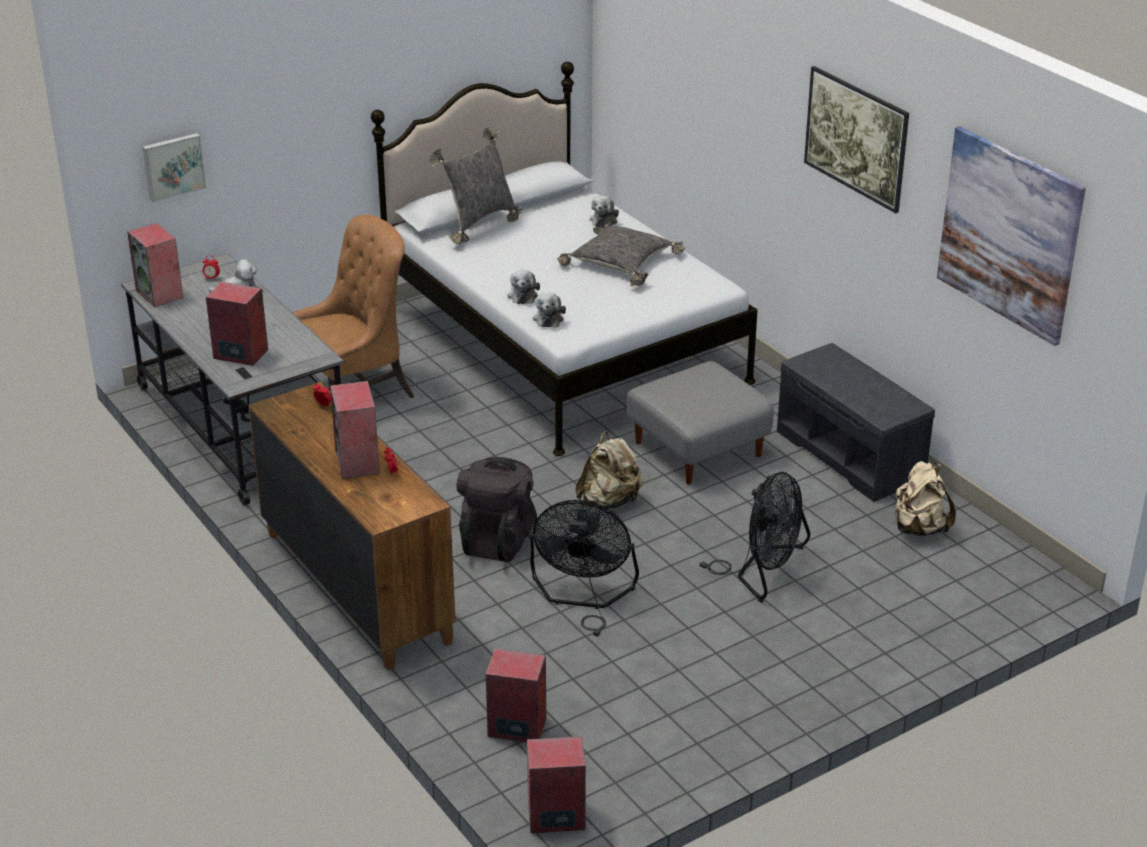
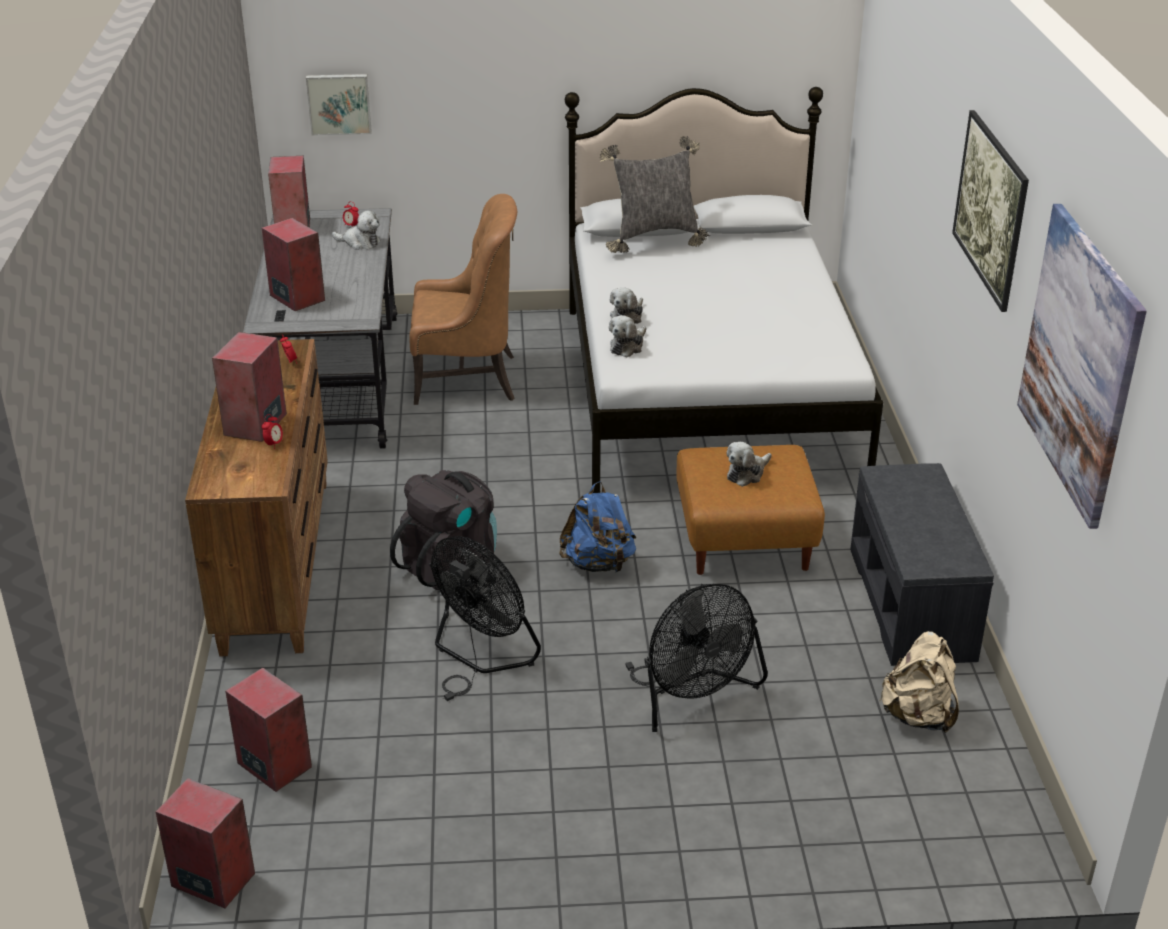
camera: 30 degrees right, 0 degrees up
pillow [557,223,685,286] -> none
beige backpack [575,431,644,509] -> blue backpack [559,481,636,572]
plush toy [590,196,619,227] -> plush toy moved to [726,442,772,487]
grey ottoman [627,361,774,485] -> brown ottoman [676,445,825,575]

